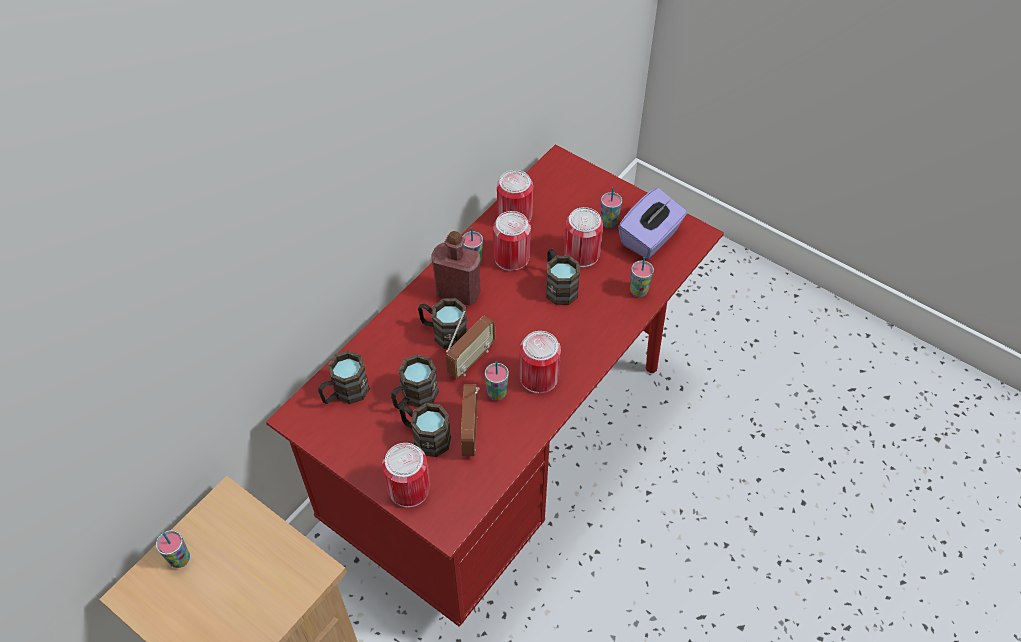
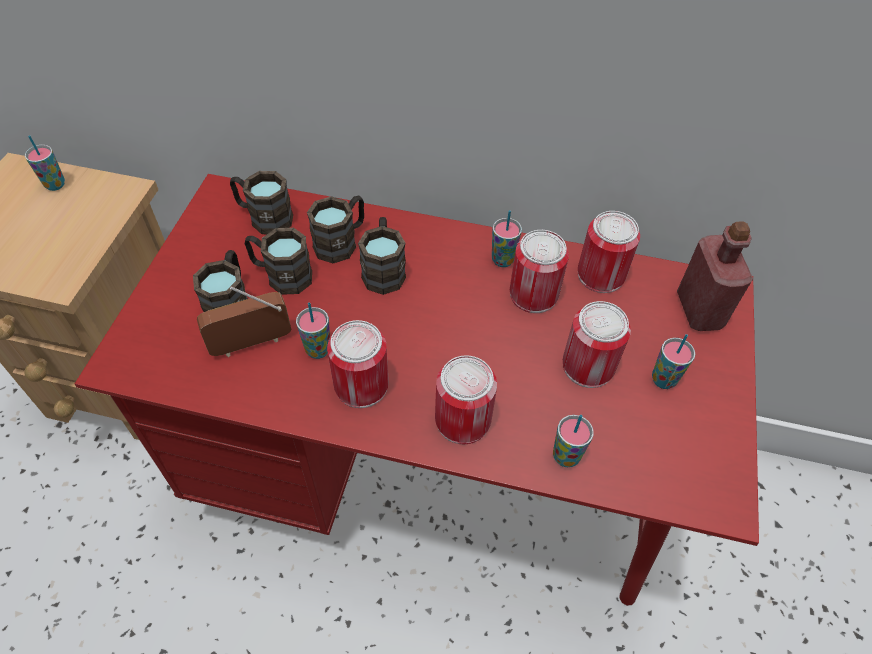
camera: 65 degrees right, 0 degrees up
can [382,443,430,507] -> can moved to [435,355,497,445]
red bottle [432,231,481,306] -> red bottle moved to [677,221,753,331]
radio [446,311,495,379] -> none
brown mug [546,249,580,305] -> brown mug moved to [307,195,364,263]
purple tissue box [618,188,687,259] -> none

